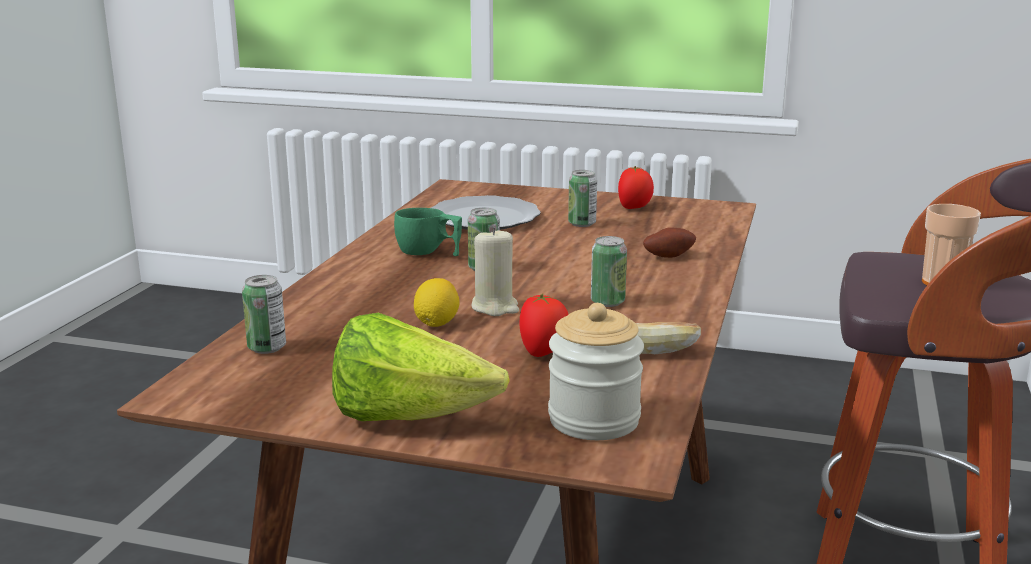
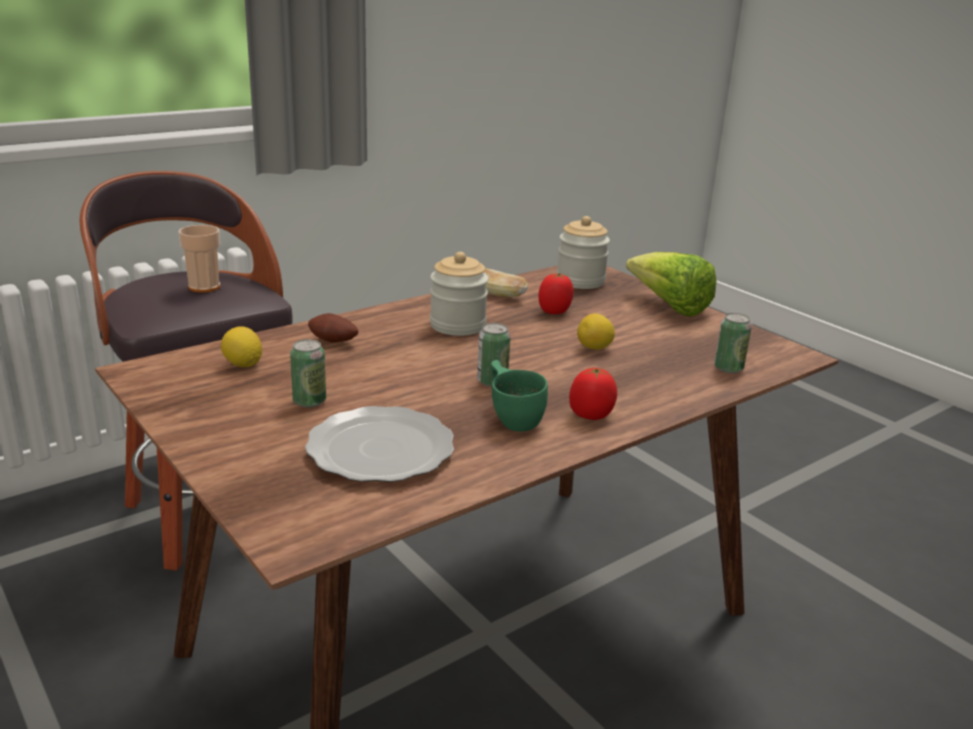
camera: 145 degrees left, 5 degrees up
beige candle [472,227,519,316] -> none
can [591,236,627,307] -> jar [430,252,489,336]
tomato [618,166,654,209] -> tomato moved to [569,368,617,420]
none -> lemon [221,326,262,367]

